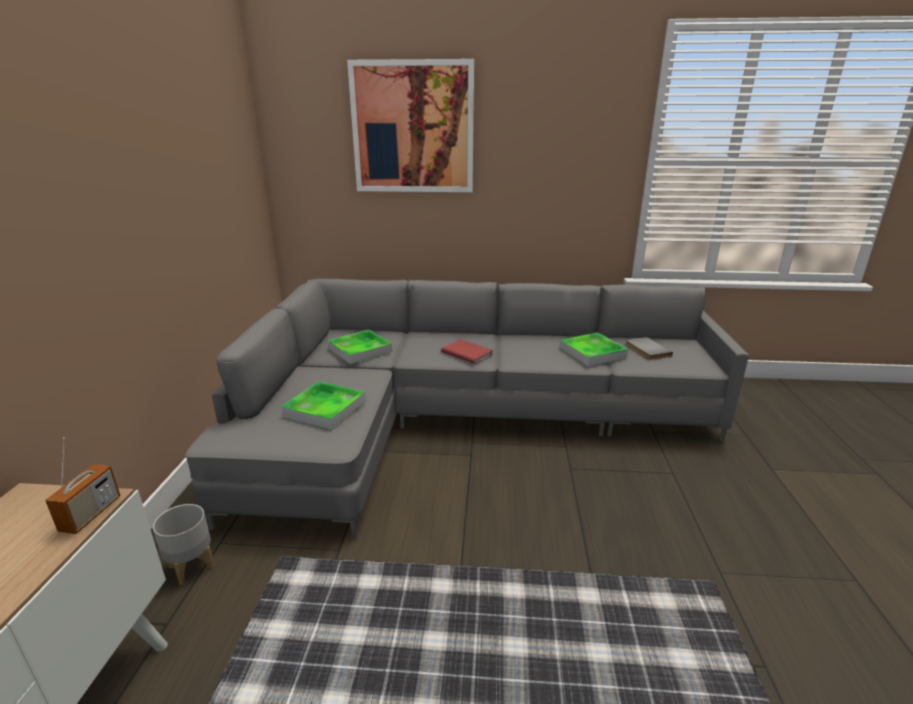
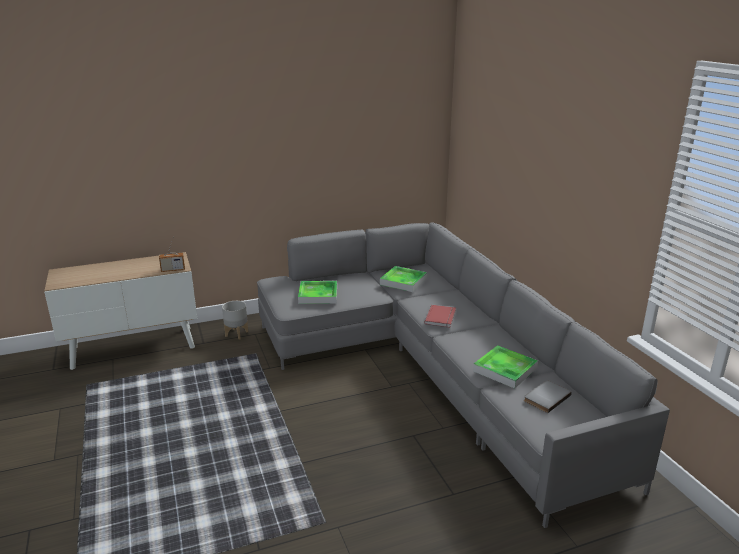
camera: 65 degrees right, 0 degrees up
picture [347,59,474,192] -> none

